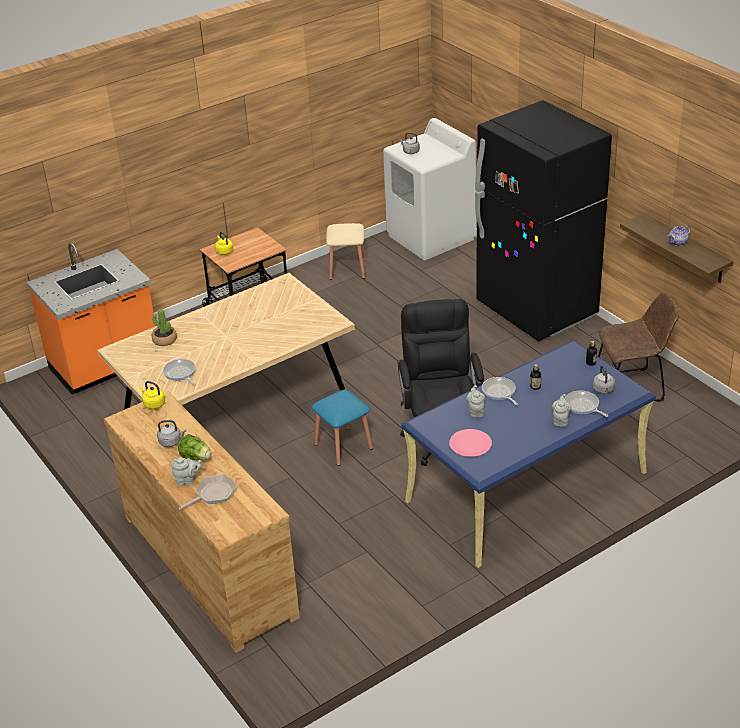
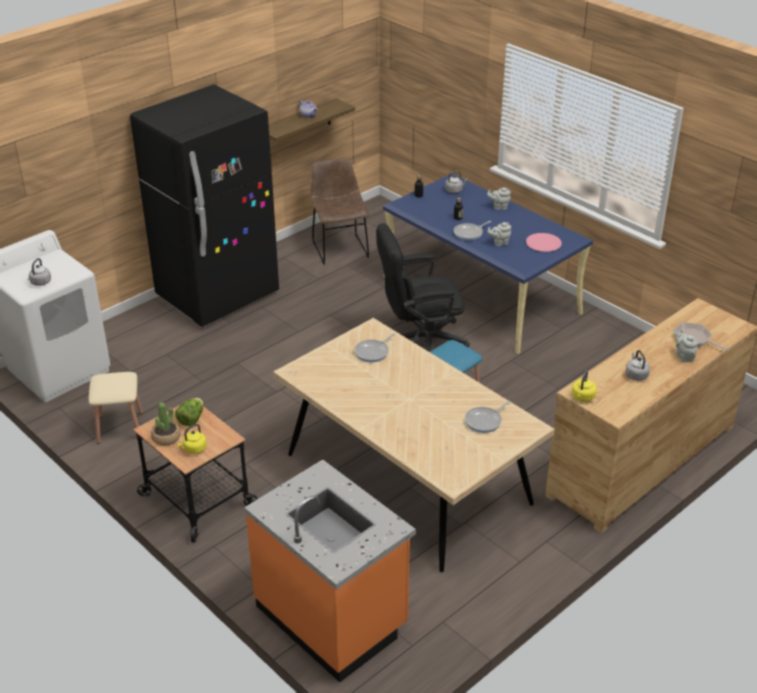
camera: 100 degrees left, 0 degrees up
potted plant [152,309,177,346] -> potted plant moved to [151,402,181,446]
lettuce [178,434,211,460] -> lettuce moved to [175,398,203,426]
frying pan [565,391,608,417] -> frying pan moved to [355,334,395,362]

